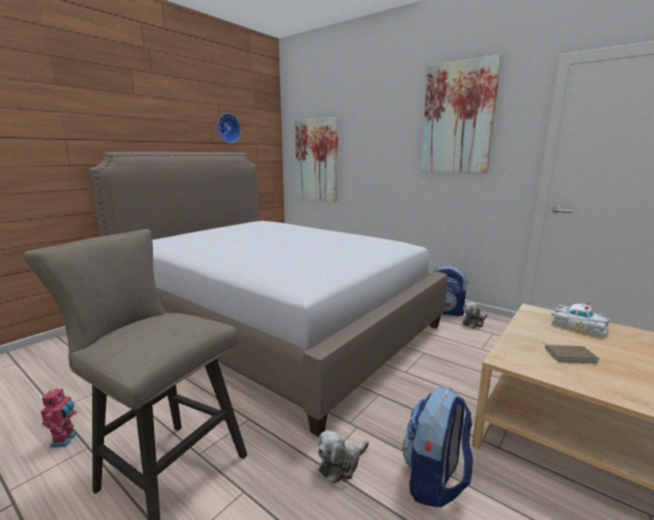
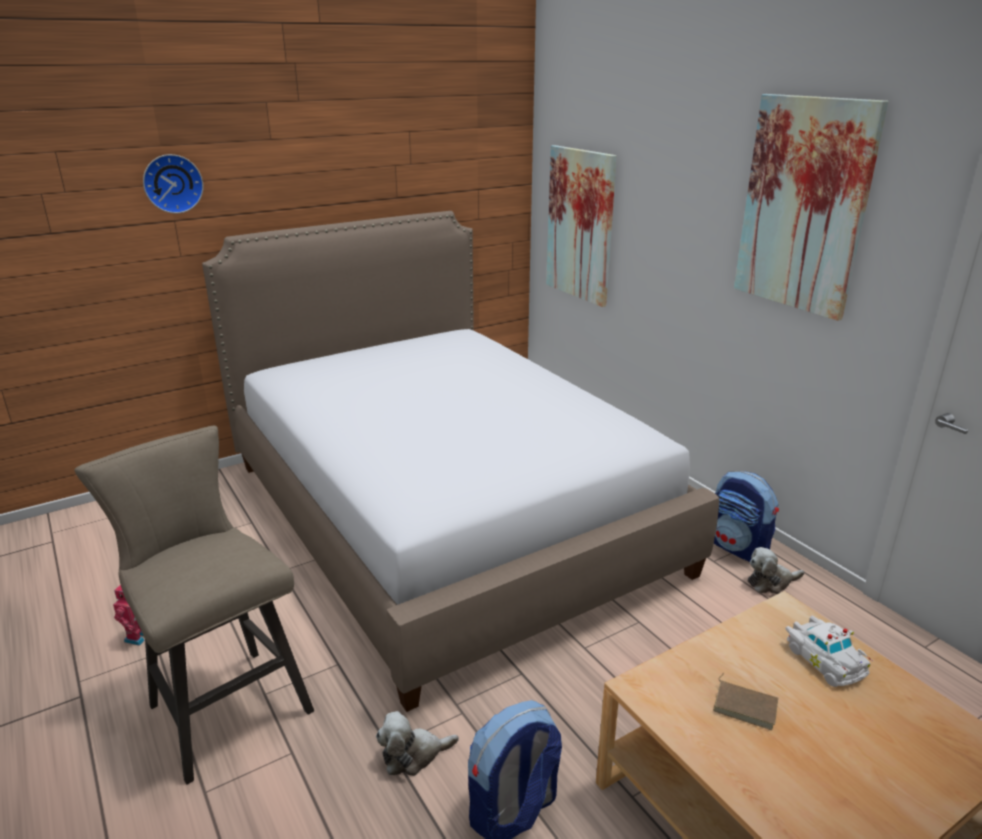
camera: 20 degrees right, 10 degrees up
wall clock [217,113,241,143] -> wall clock moved to [143,154,204,213]

